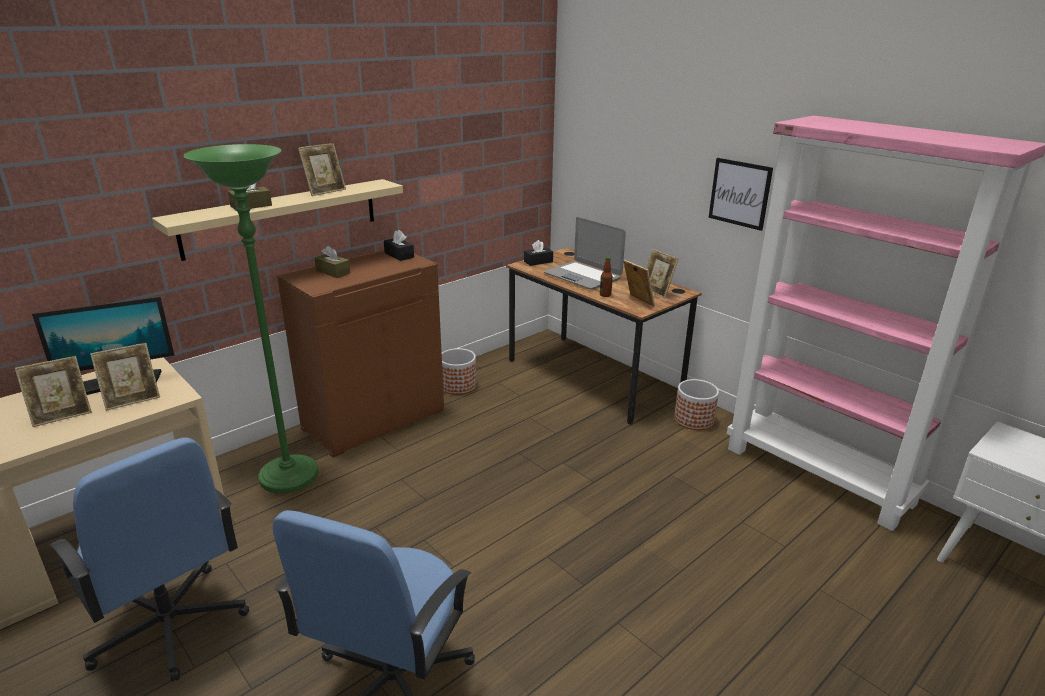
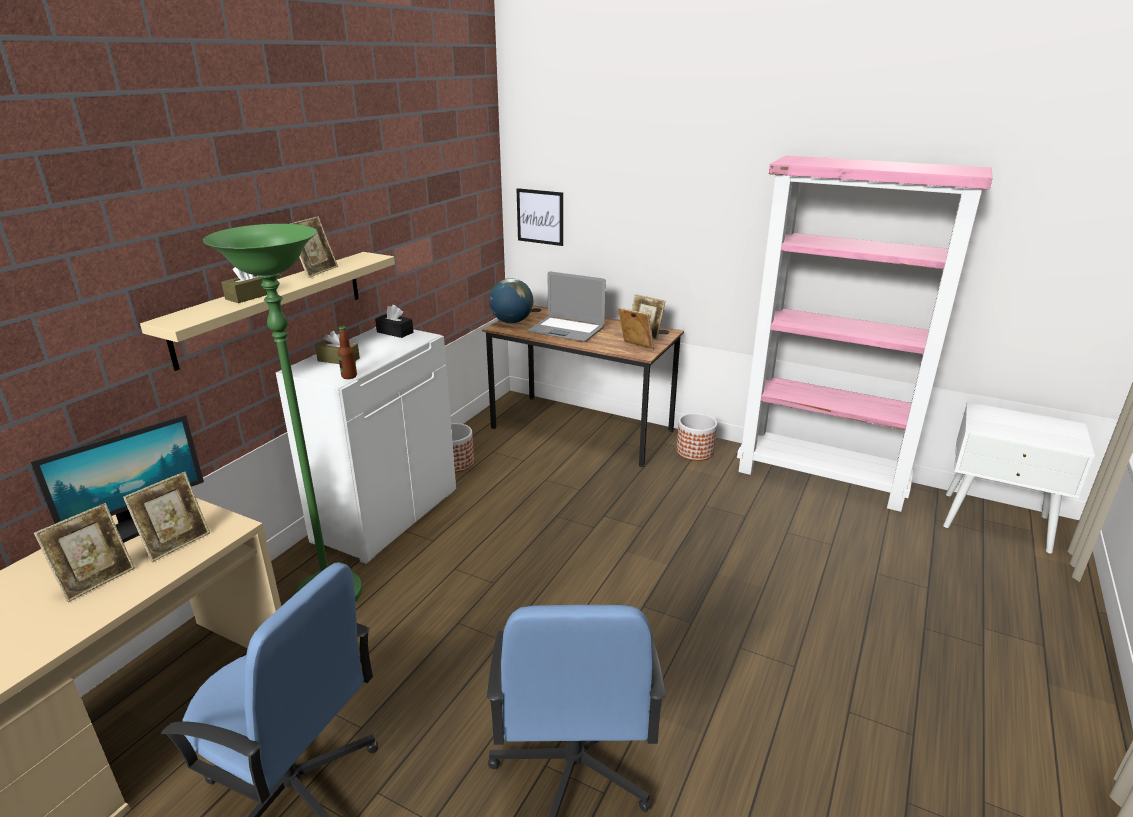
camera: 20 degrees left, 0 degrees up
brown cabinet [277,250,444,457] -> white cabinet [276,327,456,564]
black tissue box [524,240,553,266] -> globe [489,278,533,323]
bottle [600,256,613,297] -> bottle moved to [338,326,357,379]
picture [708,158,773,231] -> picture moved to [517,188,563,246]

